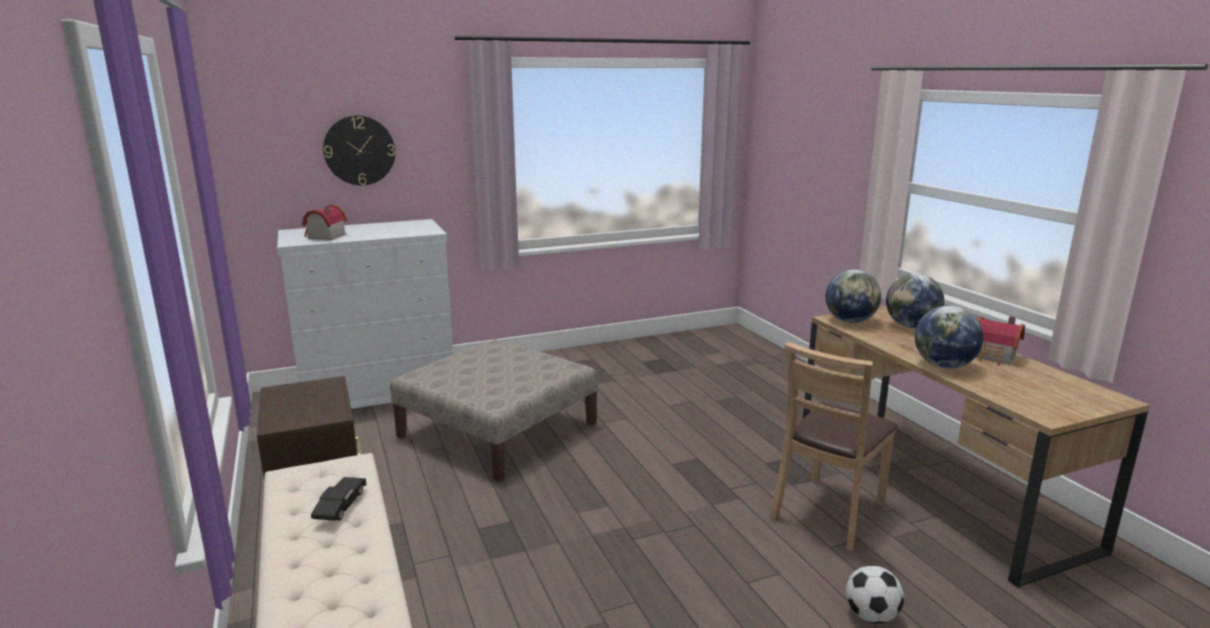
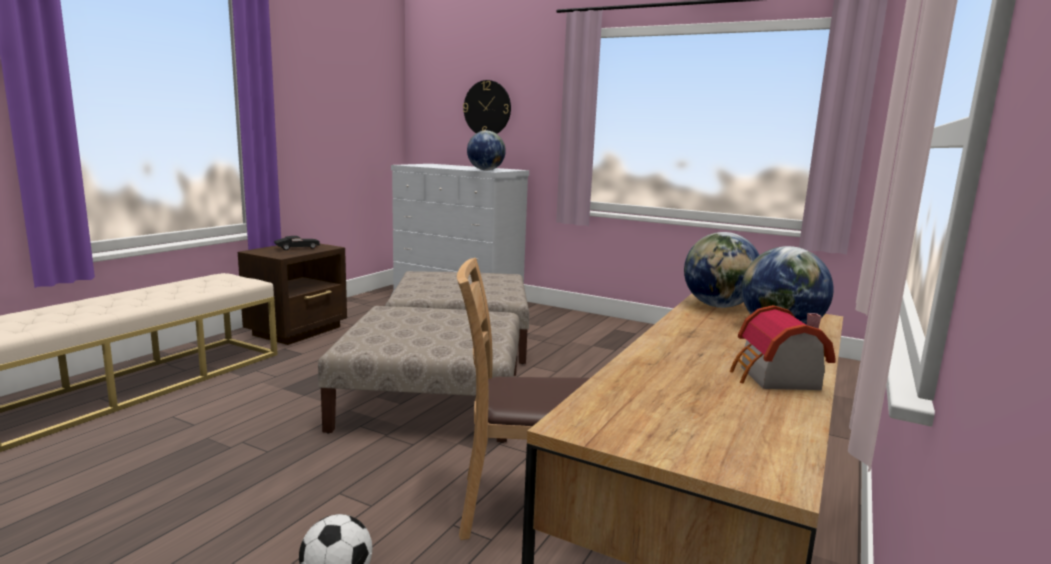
camera: 50 degrees right, 5 degrees down
toy house [302,205,347,240] -> none
black toy car [311,477,367,521] -> black toy car moved to [274,236,320,250]
globe [915,306,984,369] -> globe moved to [467,131,506,171]
none -> beige ottoman [318,306,520,443]

